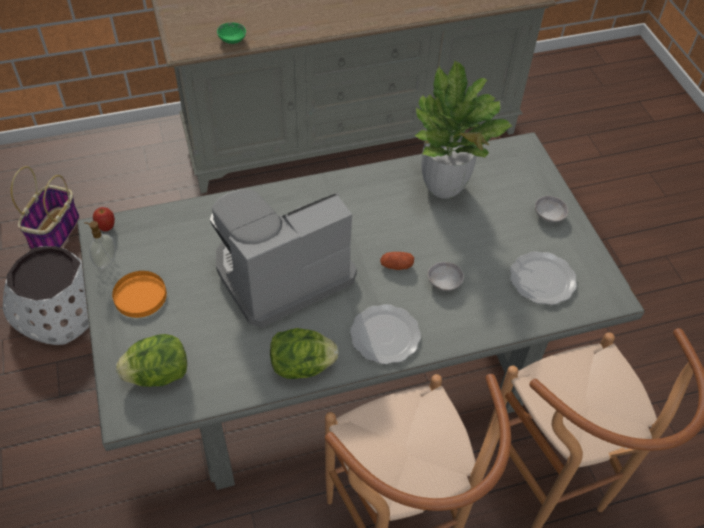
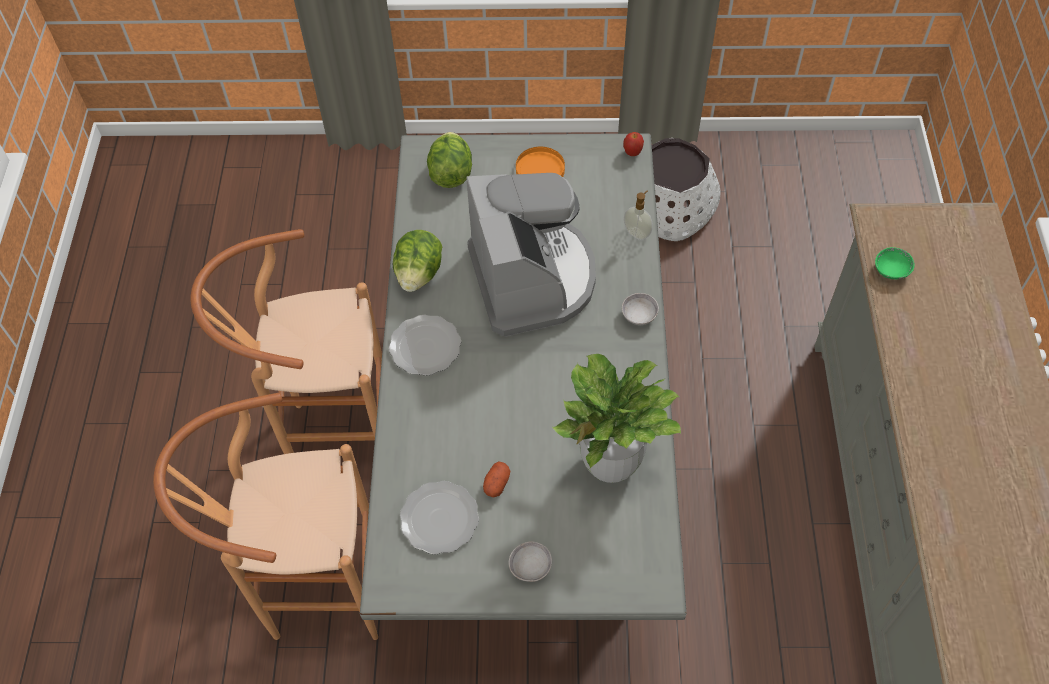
camera: 110 degrees right, 5 degrees up
basket [11,166,80,250] -> none
soap dispenser [84,221,116,269] -> soap dispenser moved to [624,191,653,240]
potato [380,252,414,270] -> potato moved to [483,462,510,498]
grey bowl [427,262,464,291] -> grey bowl moved to [622,293,659,325]

